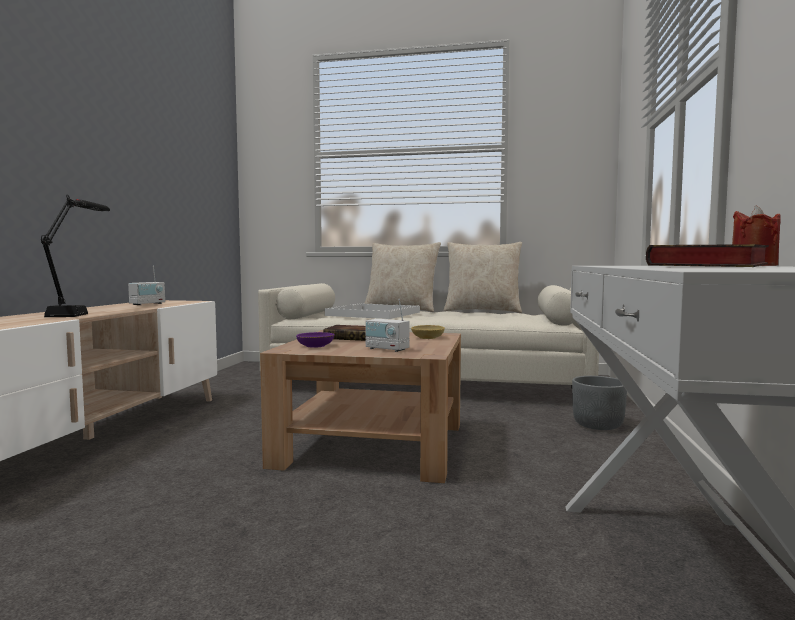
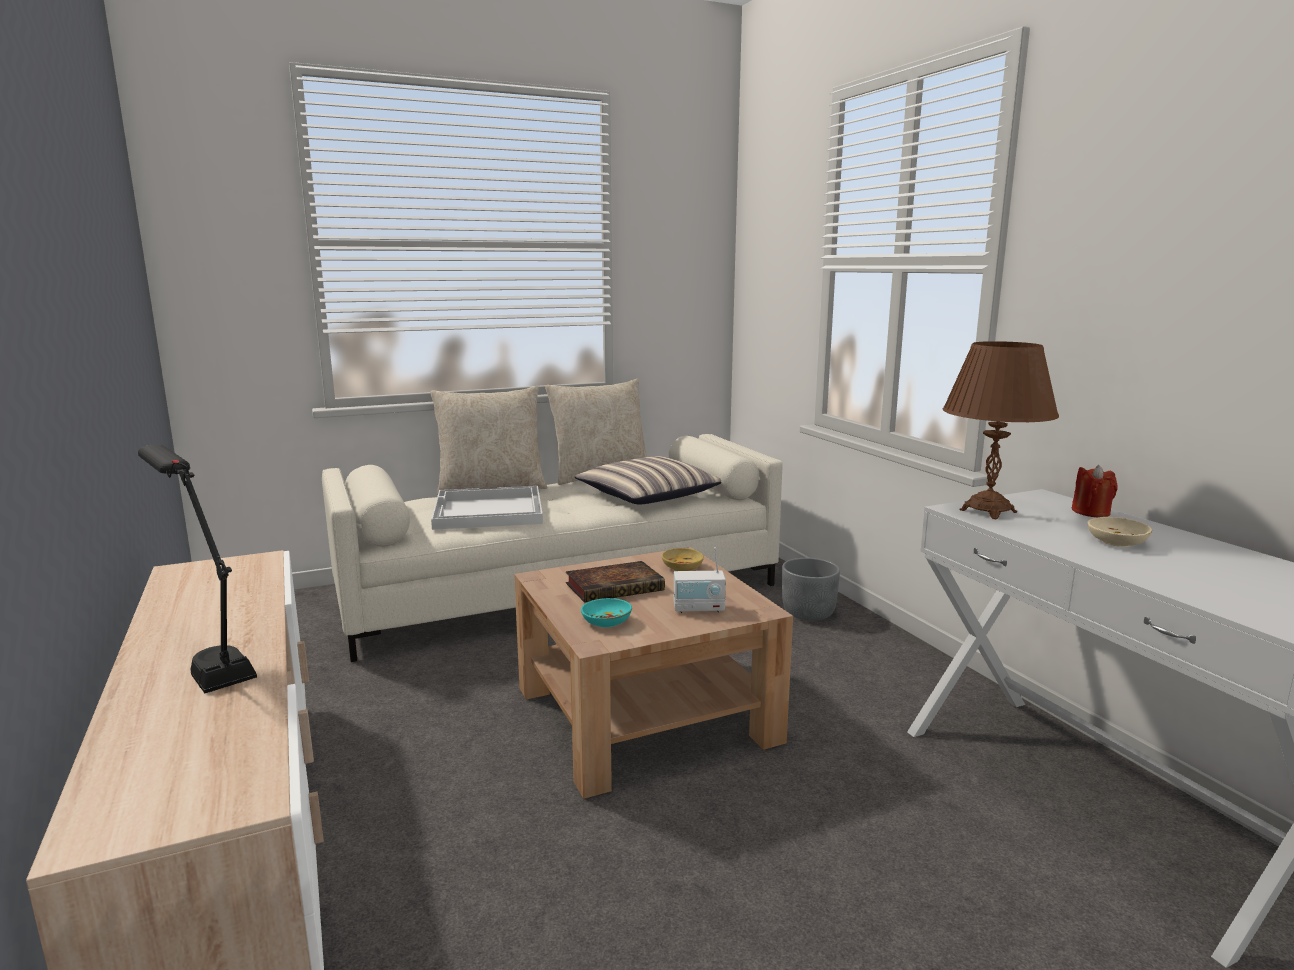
camera: 35 degrees left, 10 degrees up
radio [128,266,165,305] -> none
purple bowl [296,332,335,348] -> turquoise bowl [581,598,632,627]
book [646,244,769,267] -> beige bowl [1088,517,1152,547]
none -> pillow [574,456,721,504]
none -> brown table lamp [943,341,1059,519]

